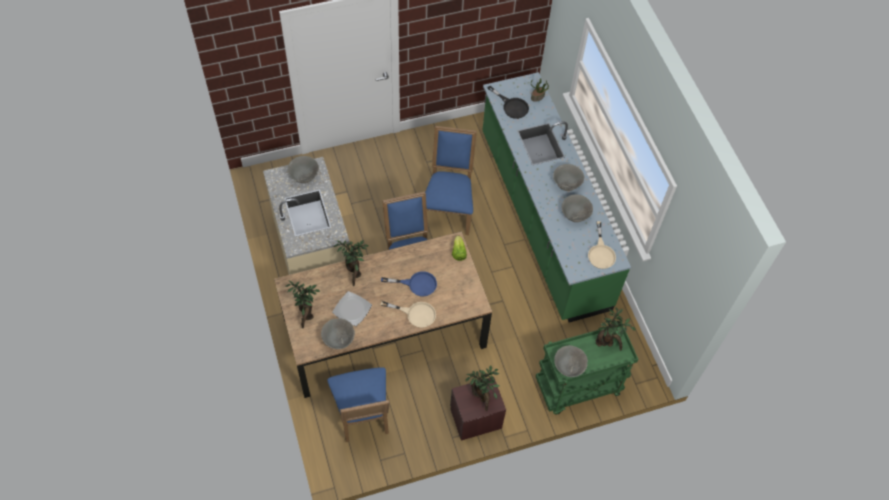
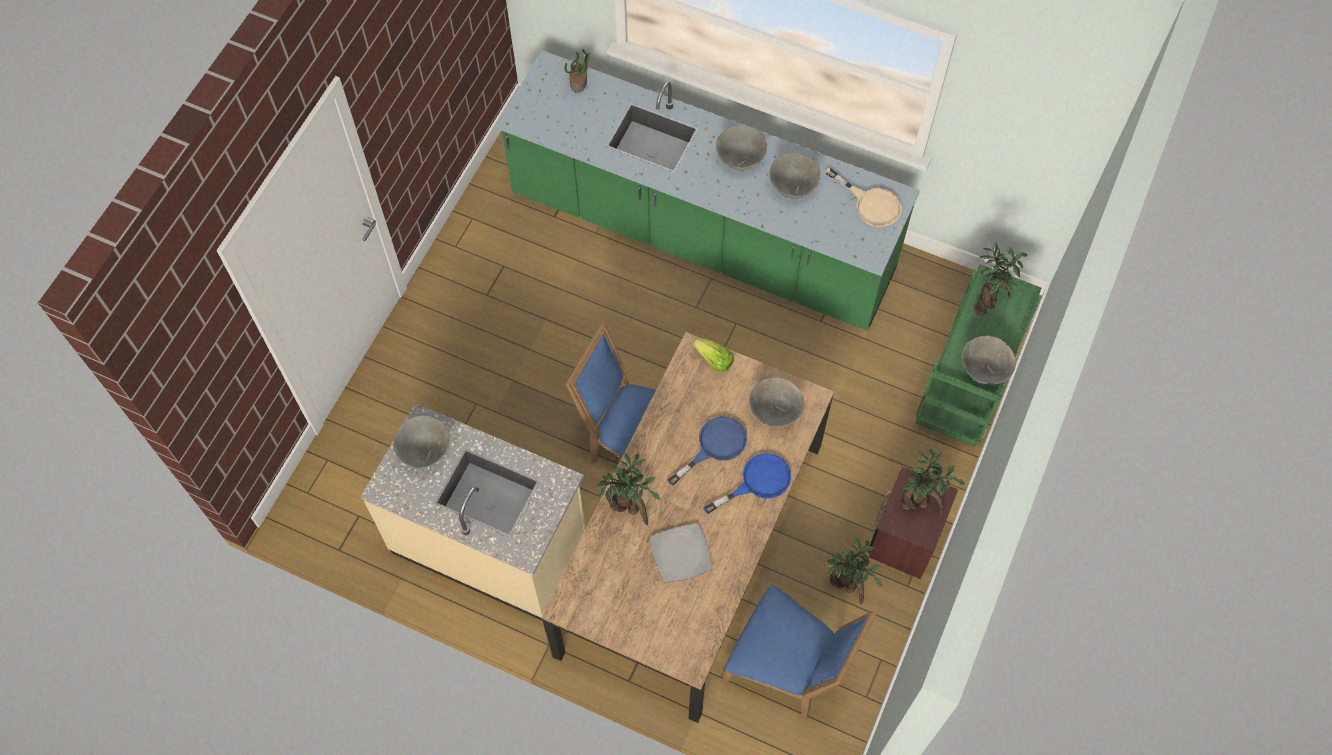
camera: 45 degrees left, 5 degrees up
potted plant [285,280,320,328] -> potted plant moved to [826,537,882,605]
grey bowl [321,318,355,349] -> grey bowl moved to [749,377,804,427]
beige frying pan [381,301,436,328] -> blue frying pan [703,453,791,514]
blue chair [425,126,477,235] -> none
black frying pan [488,86,529,119] -> none

